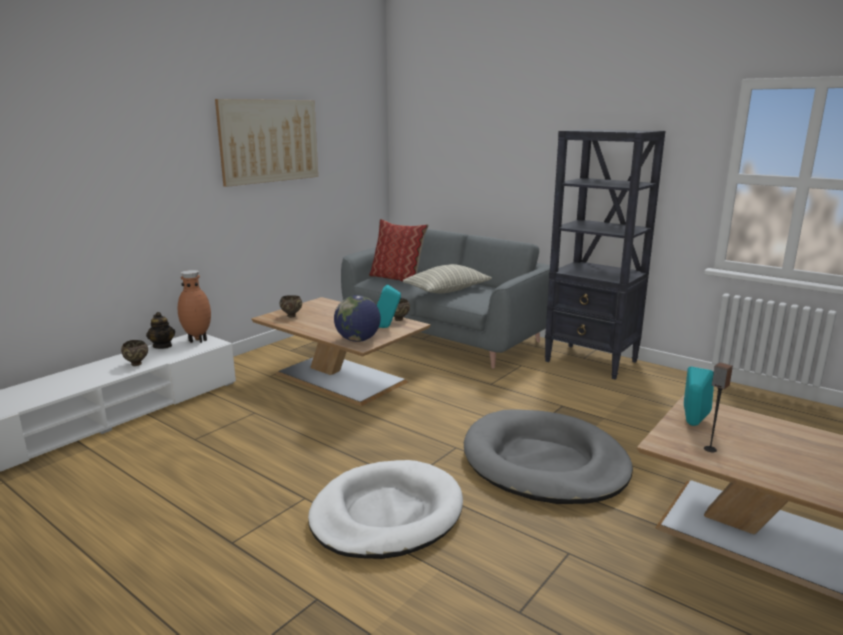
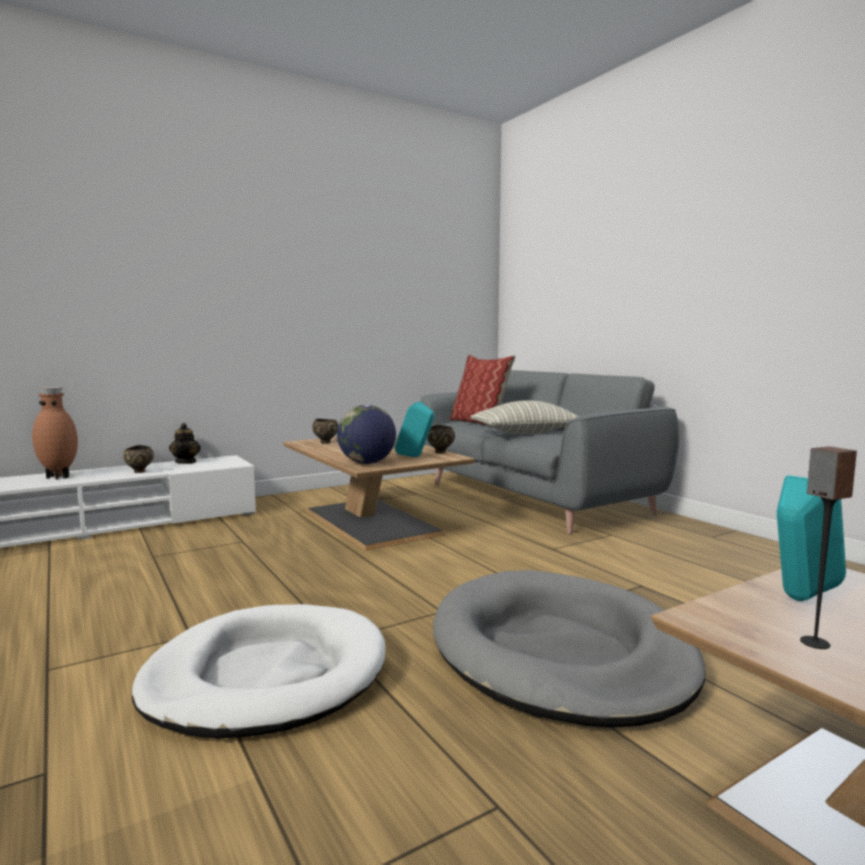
camera: 20 degrees right, 10 degrees down
brown vase [178,270,211,343] -> brown vase moved to [32,387,78,480]
picture [215,99,318,187] -> none
black bookcase [545,129,665,379] -> none

